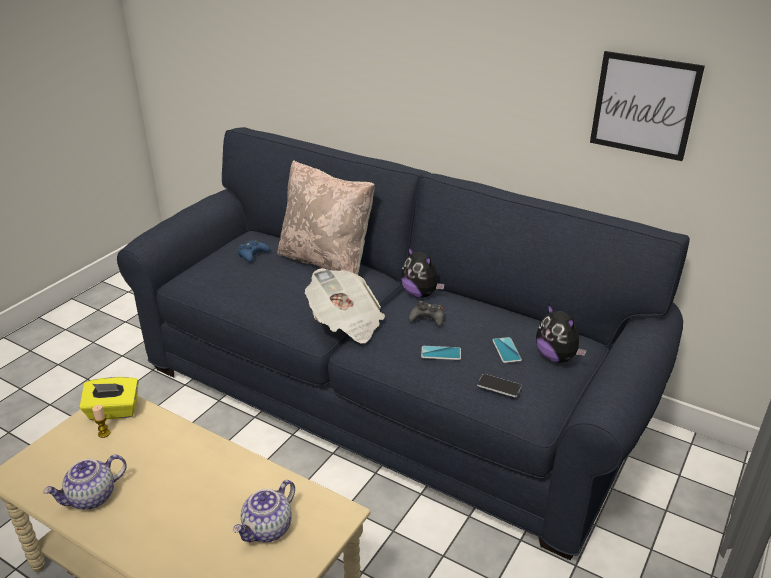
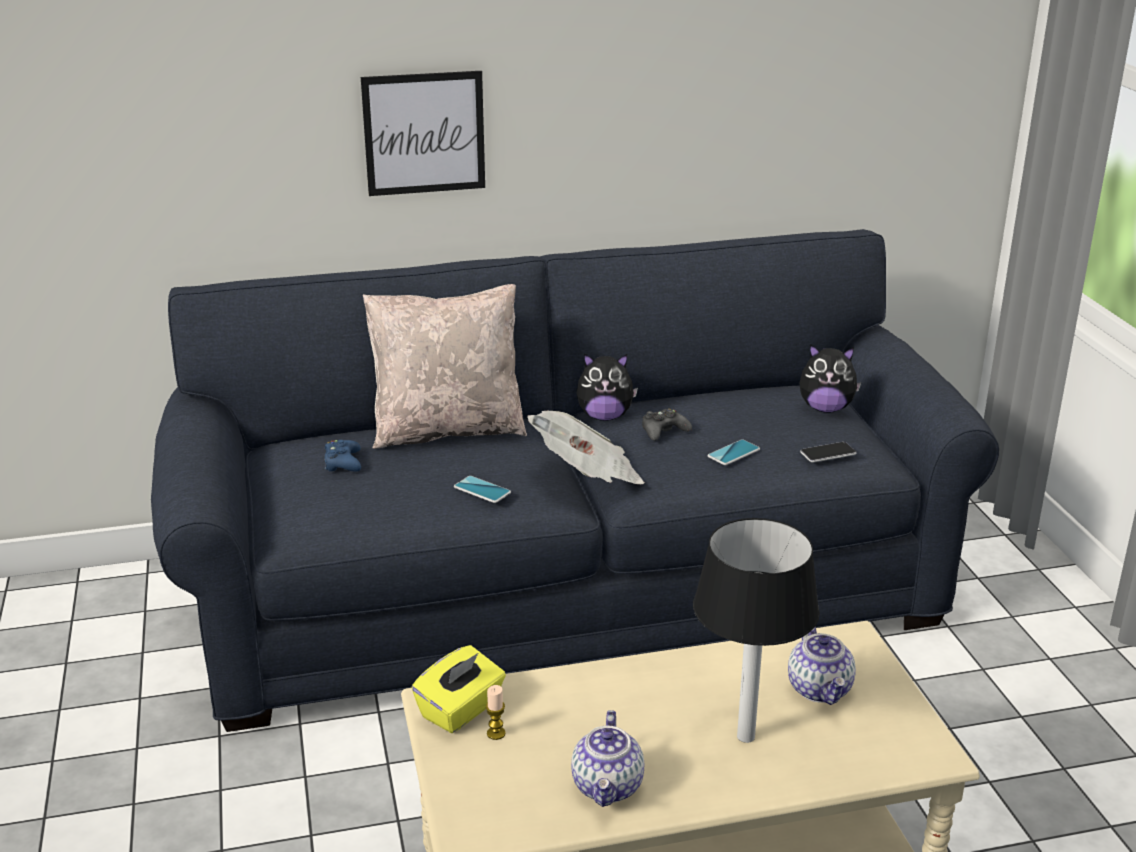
camera: 45 degrees left, 5 degrees down
phone [492,337,522,363] -> phone moved to [454,476,511,503]
picture [590,51,705,161] -> picture moved to [361,71,485,196]
none -> table lamp [693,518,820,743]

